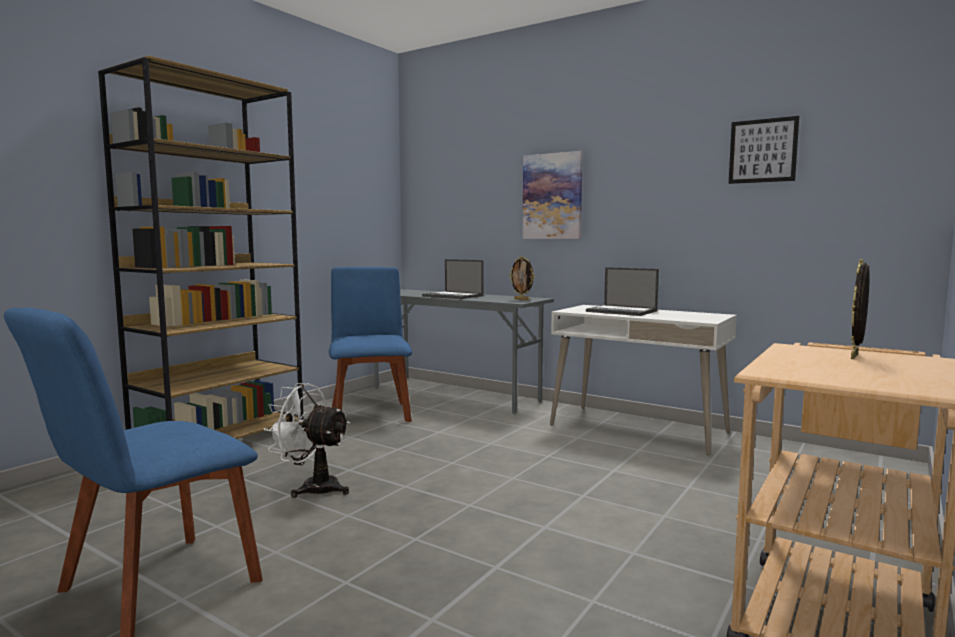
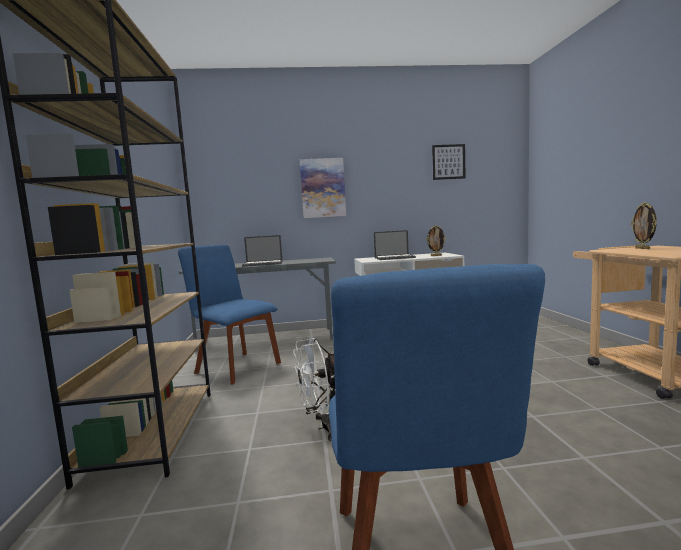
camera: 40 degrees left, 0 degrees up
picture frame [509,256,535,300] -> picture frame moved to [427,225,446,256]

